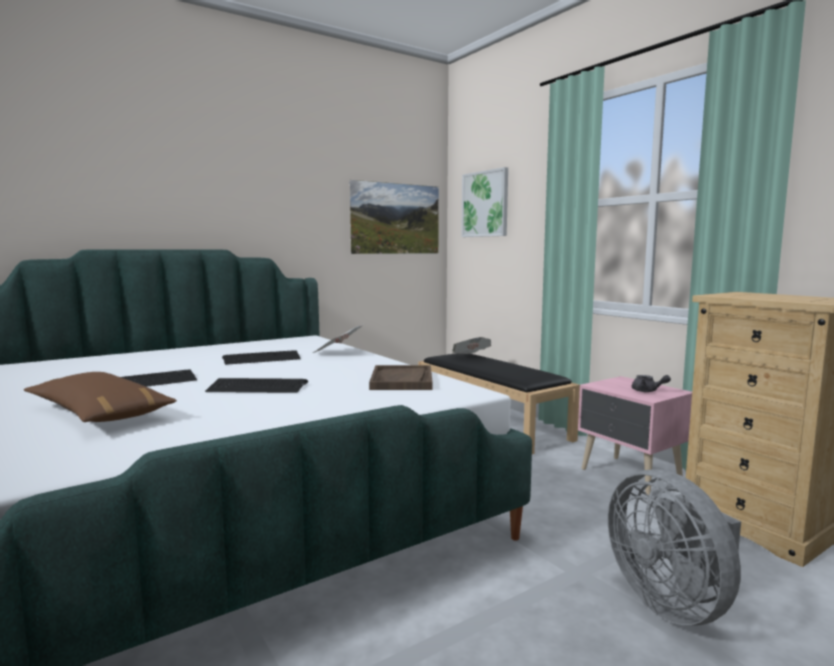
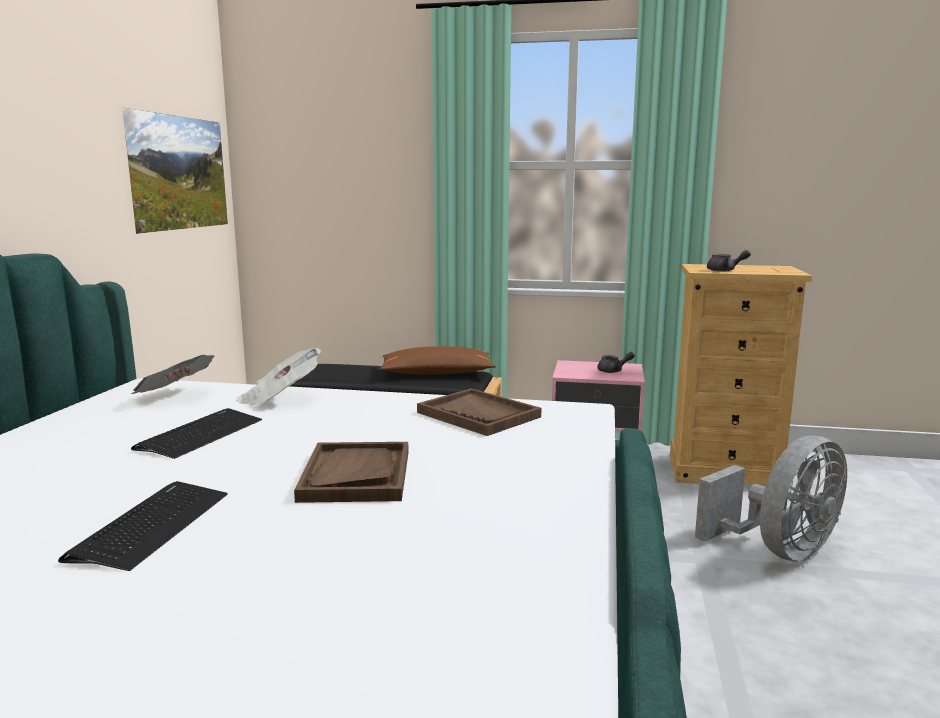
camera: 45 degrees left, 5 degrees up
brown pillow [24,372,177,422] -> brown pillow moved to [380,346,496,375]
keyboard [206,378,308,393] -> brown tray [294,442,409,503]
newspaper [452,337,491,354] -> newspaper moved to [131,355,215,394]
picture [461,167,508,237] -> none
grey fan [608,469,741,626] -> grey fan turned 60 degrees counterclockwise [695,435,847,562]
none -> grey teapot [707,250,751,272]

